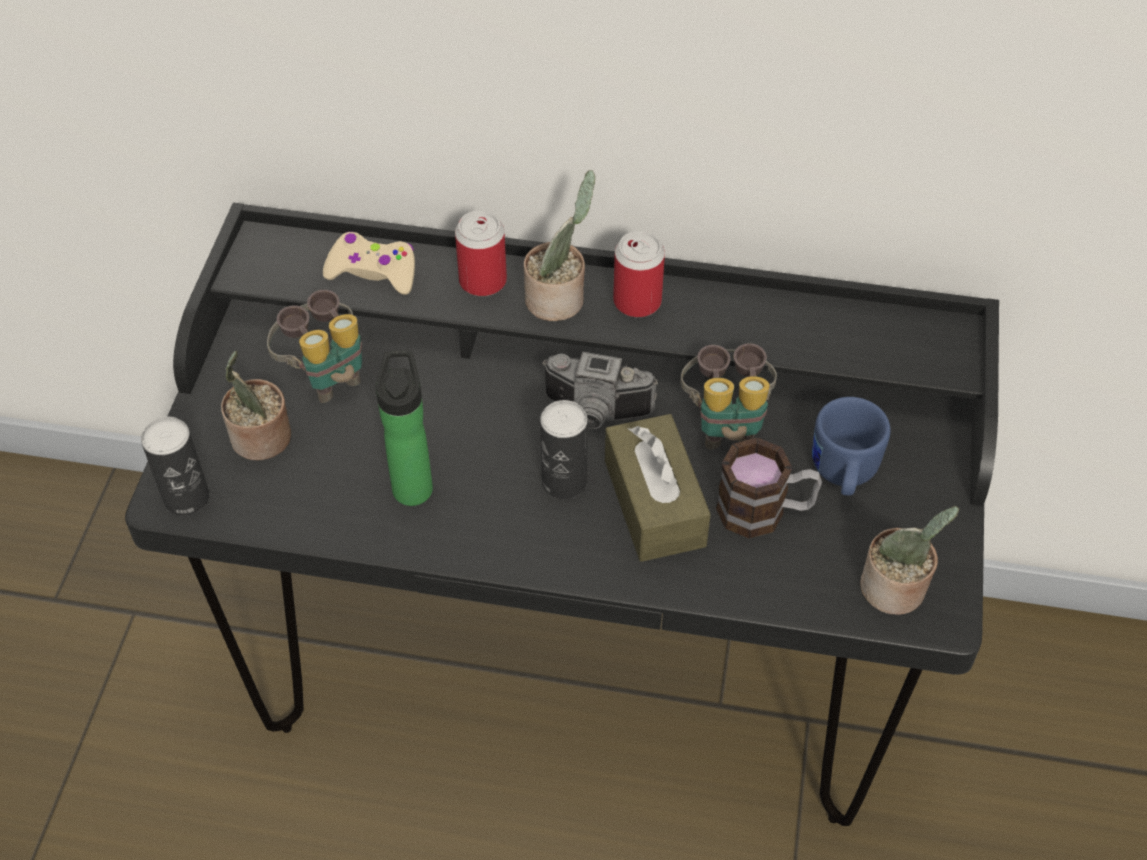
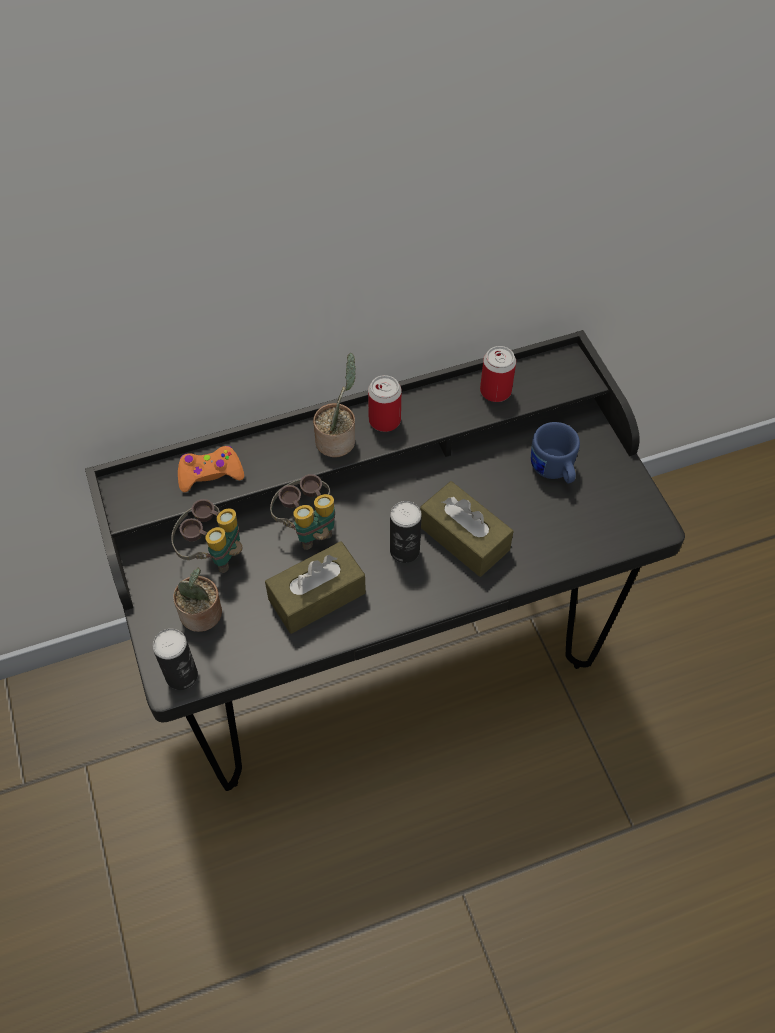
camera: 30 degrees left, 5 degrees up
beige game controller [323,232,415,295] -> orange game controller [178,446,244,492]
bottle [376,351,433,506] -> brown tissue box [265,541,366,634]
can [455,210,507,296] -> can moved to [480,346,516,402]
camera [542,352,658,429] -> none
binoculars [680,343,777,449] -> binoculars moved to [270,474,335,550]
mug [716,438,822,538] -> none
potted plant [860,506,959,615] -> none

